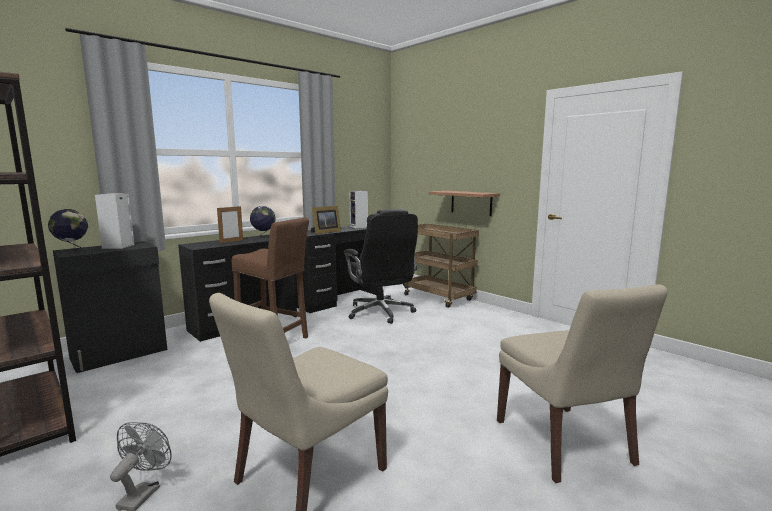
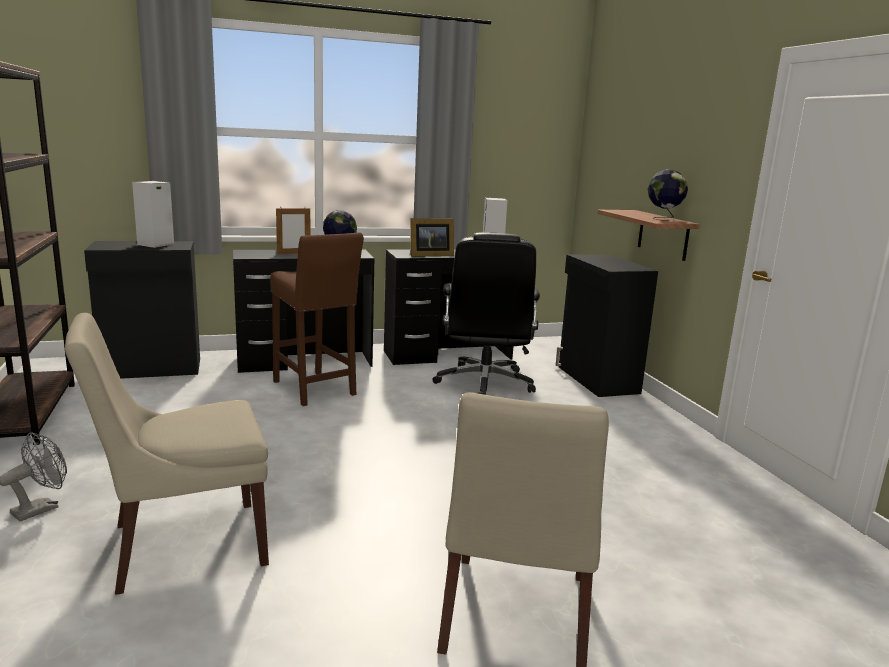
camera: 25 degrees right, 5 degrees up
globe [48,209,88,253] -> globe moved to [648,169,688,221]
brown cart [404,223,479,308] -> black cabinet [556,254,658,397]

